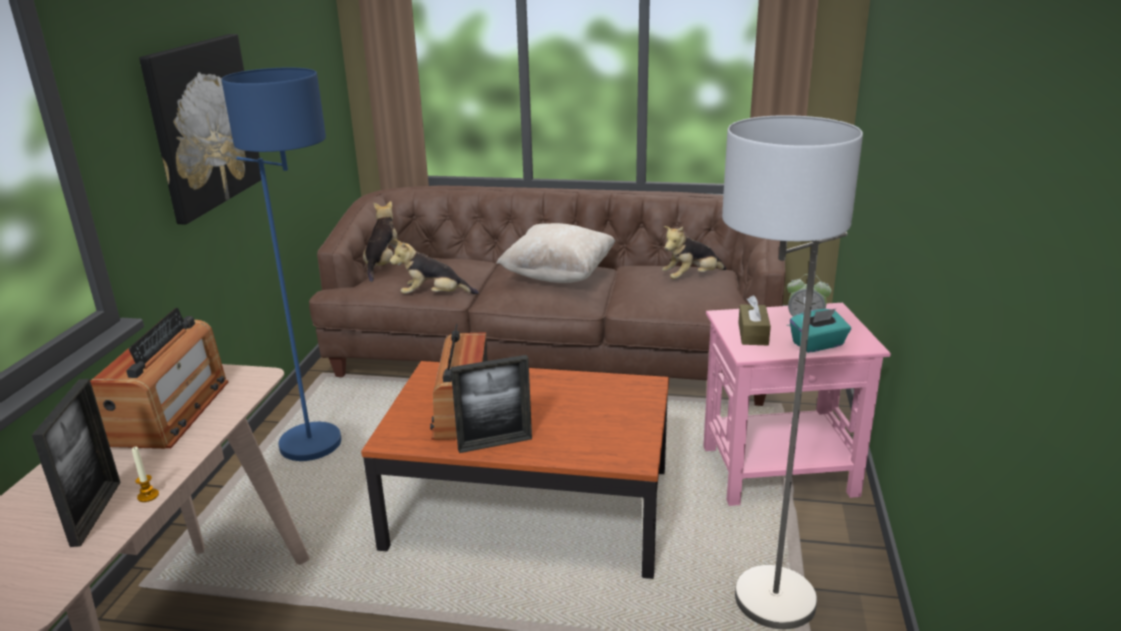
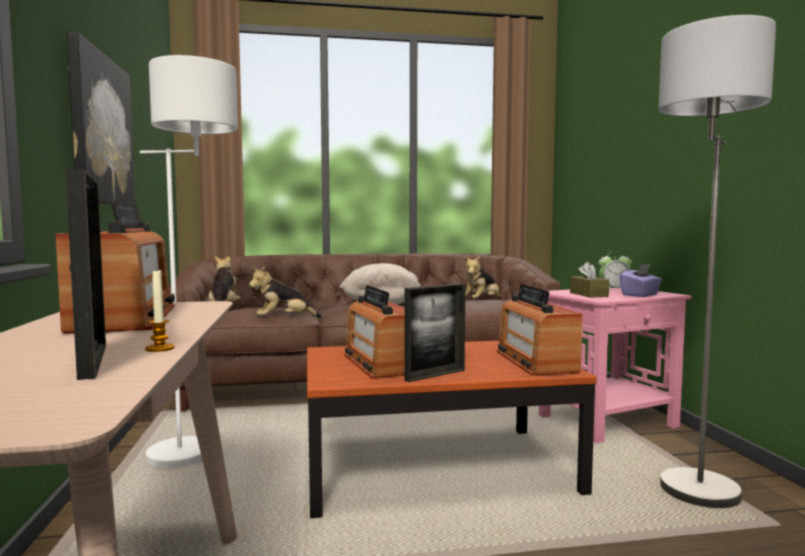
camera: 20 degrees left, 20 degrees down
blue floor lamp [222,67,341,461] -> white floor lamp [140,55,238,468]
turquoise tissue box [790,309,851,353] -> purple tissue box [619,264,662,297]
none -> radio [497,284,582,375]

